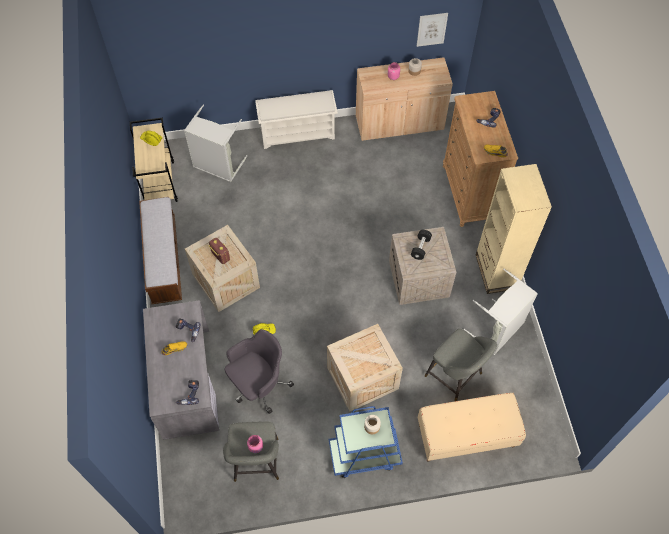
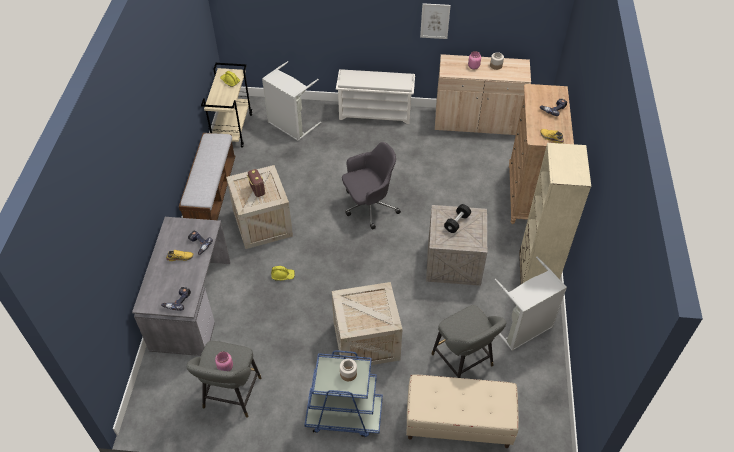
camera: 15 degrees right, 10 degrees down
grey office chair [225,329,294,414] -> grey office chair moved to [342,142,401,229]
picture [417,13,448,47] -> picture moved to [420,3,451,39]

